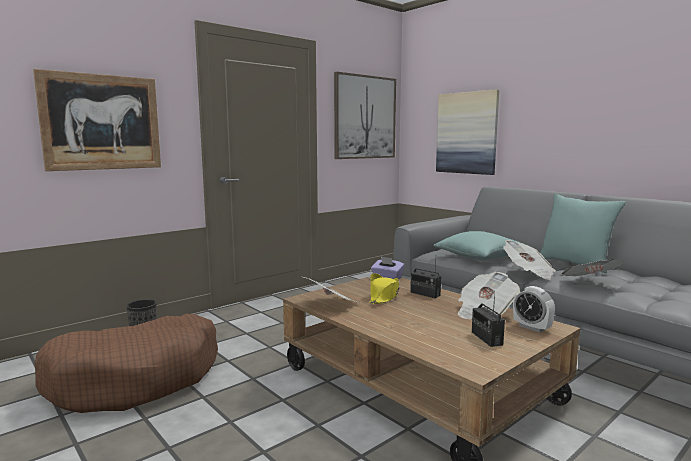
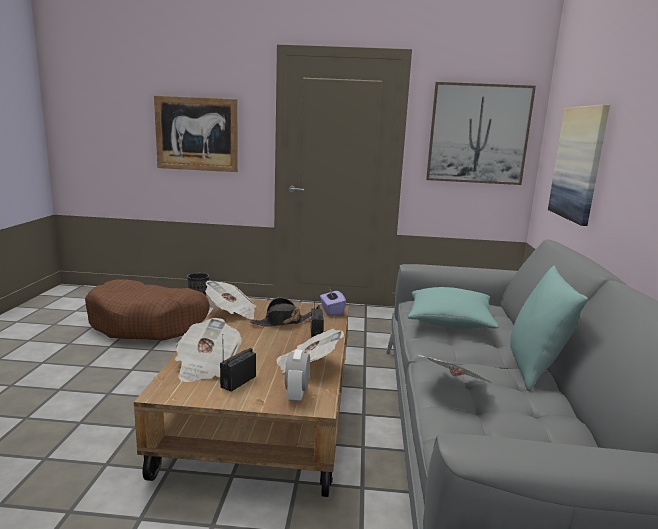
camera: 45 degrees right, 5 degrees up
yellow hat [369,273,399,304] -> black hat [250,298,311,327]
newspaper [503,240,556,280] -> newspaper moved to [175,318,242,382]

